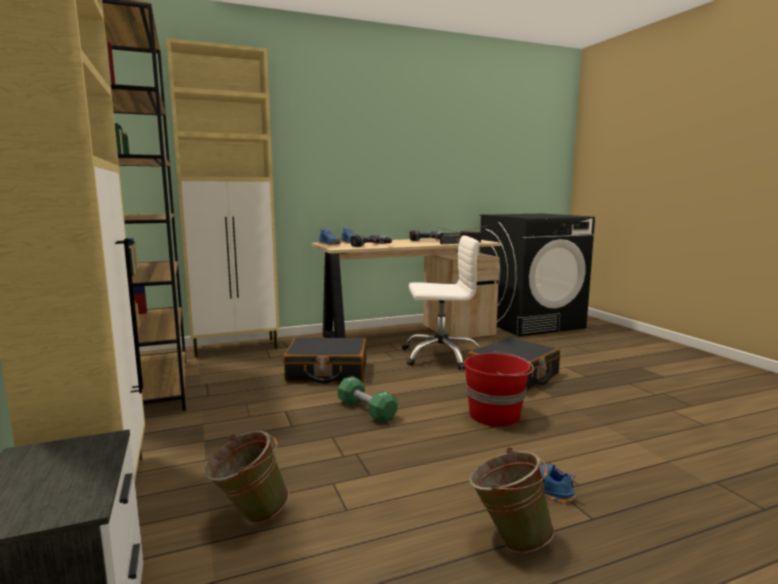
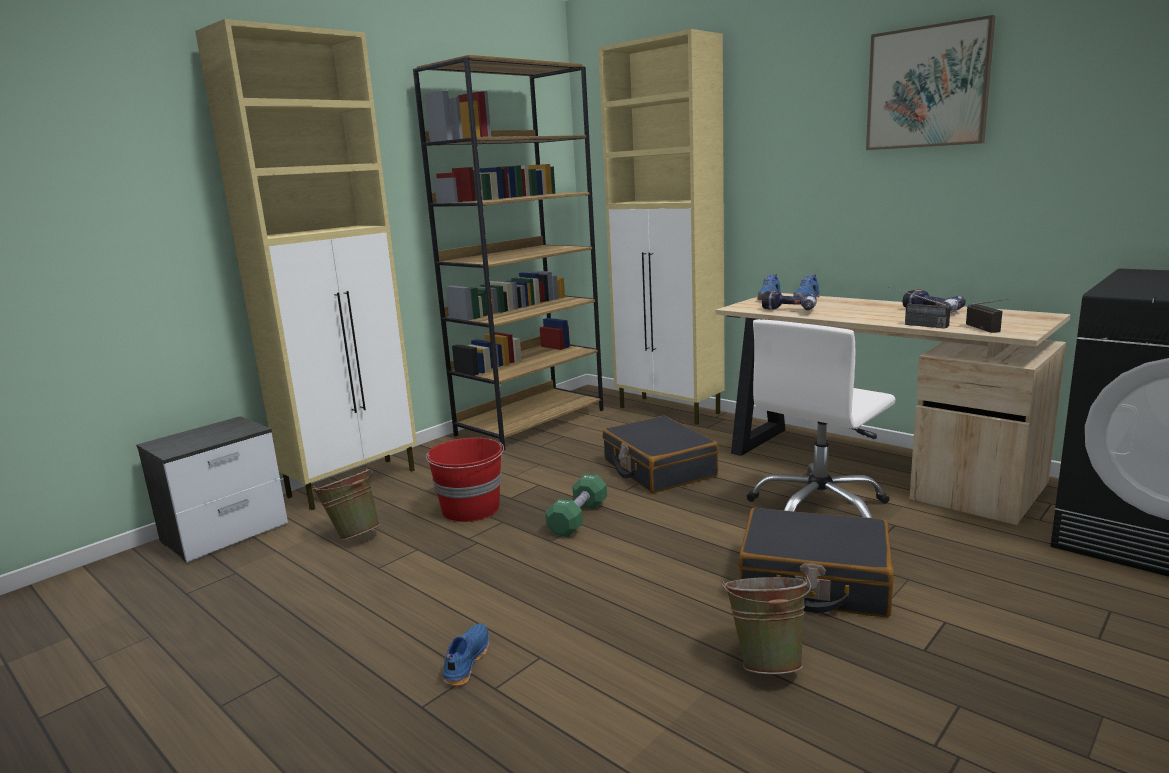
camera: 65 degrees right, 5 degrees up
white office chair [402,236,480,370] -> white office chair turned 75 degrees clockwise [746,319,896,518]
red bucket [464,351,534,427] -> red bucket moved to [425,437,504,522]
green bucket [469,447,554,553] -> green bucket moved to [722,575,811,674]
none -> picture [866,15,995,150]

